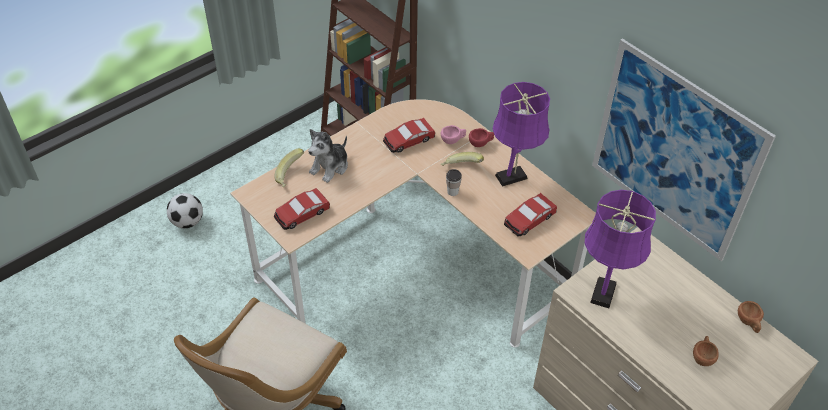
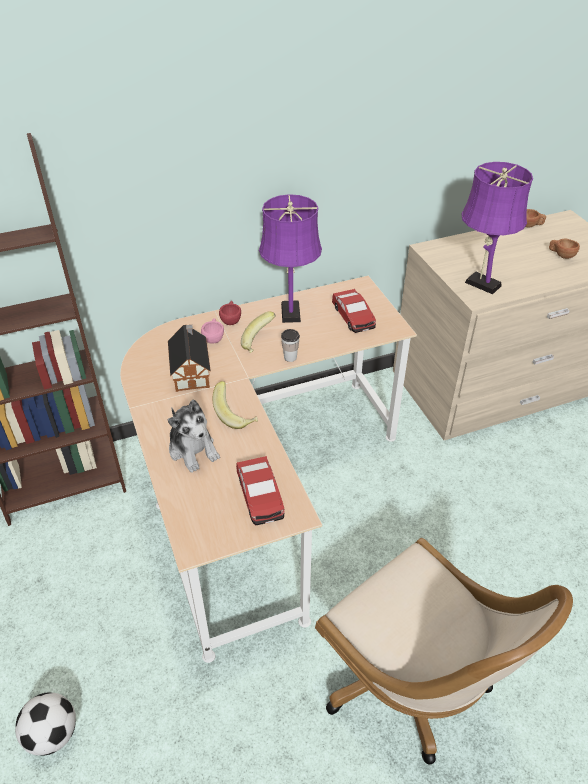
camera: 70 degrees left, 5 degrees down
banana [274,149,304,187] -> banana moved to [212,381,258,429]
toy car [383,118,435,153] -> toy house [168,325,211,392]
picture [592,38,776,261] -> none

